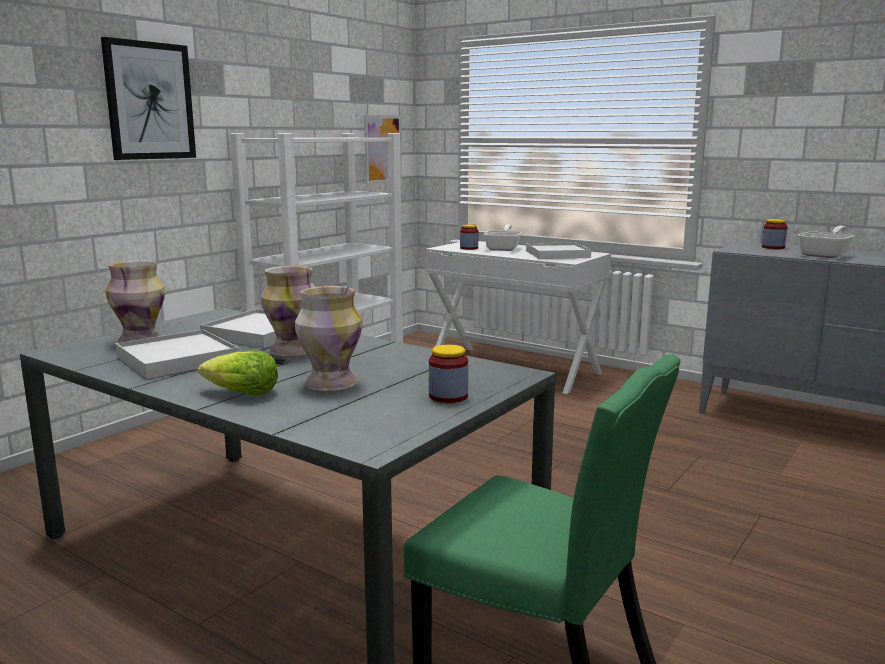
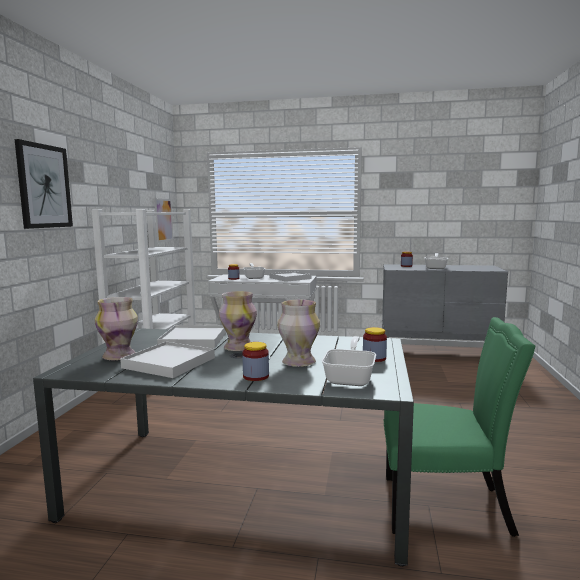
camera: 25 degrees left, 5 degrees down
lettuce [198,350,278,396] -> jar [242,342,269,381]
none -> frying pan [322,336,376,386]

